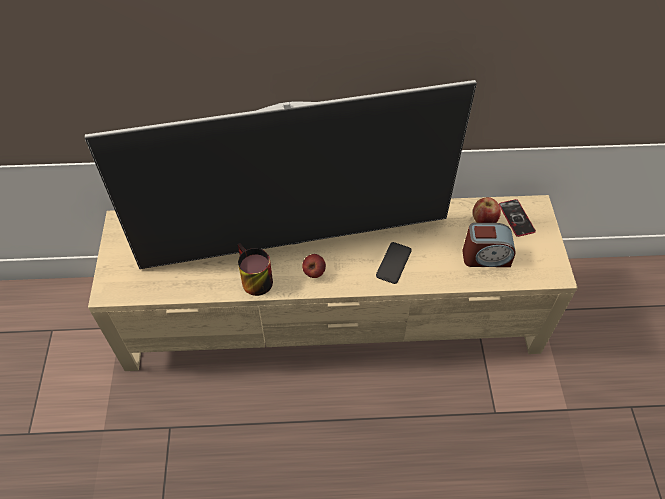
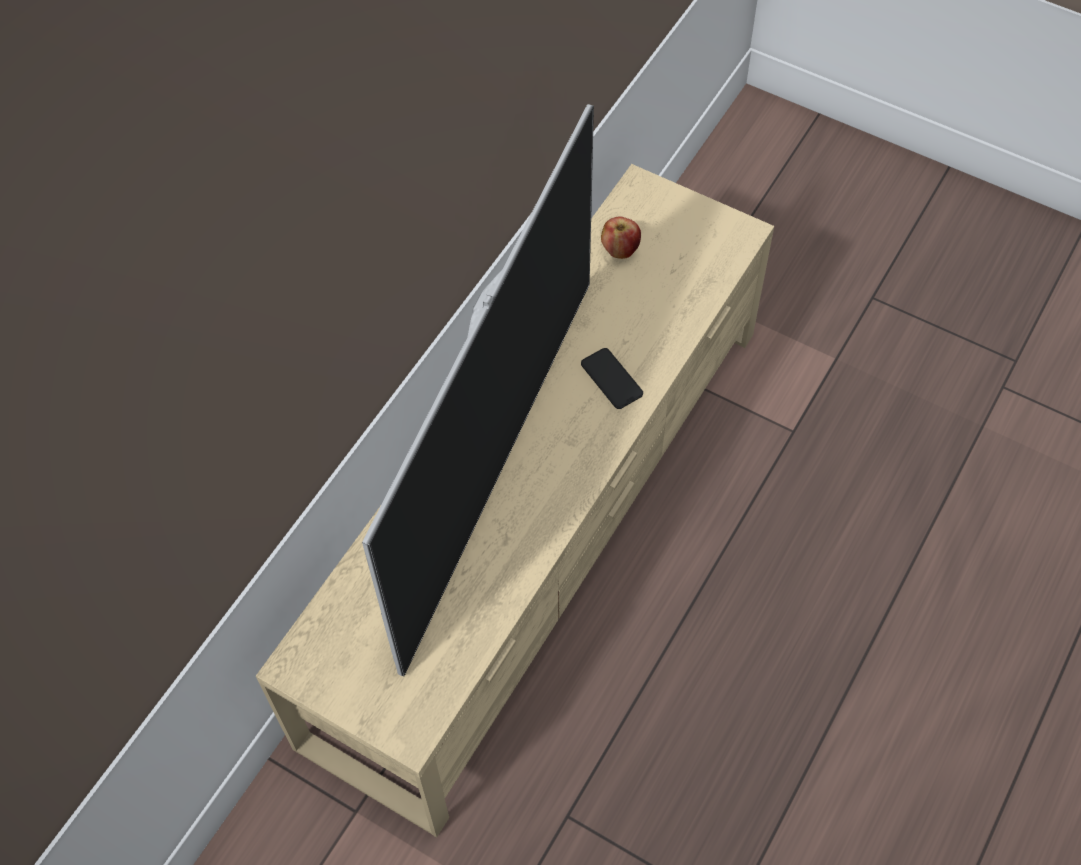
camera: 55 degrees left, 5 degrees up
mug [238,243,273,296] -> none
apple [302,254,326,278] -> none
alarm clock [463,223,516,267] -> none
phone [499,199,536,237] -> none

